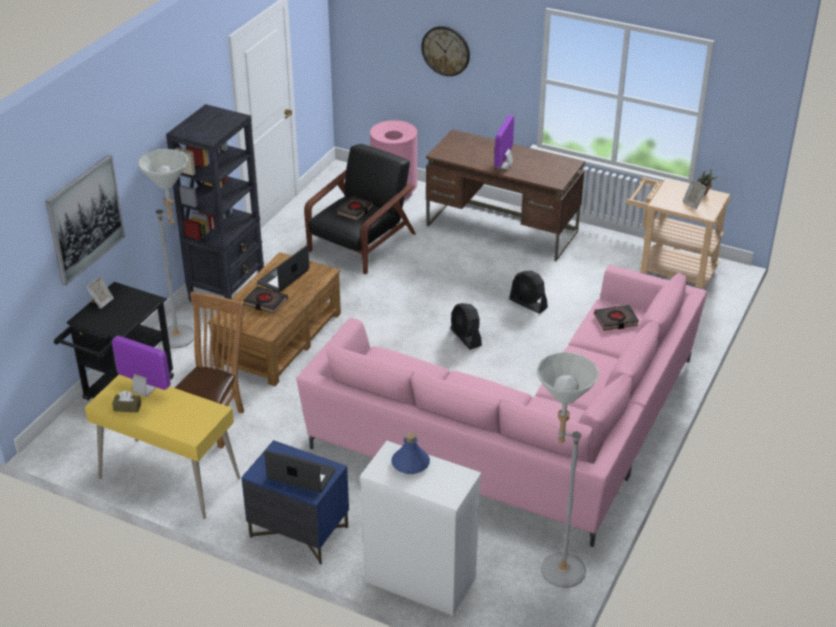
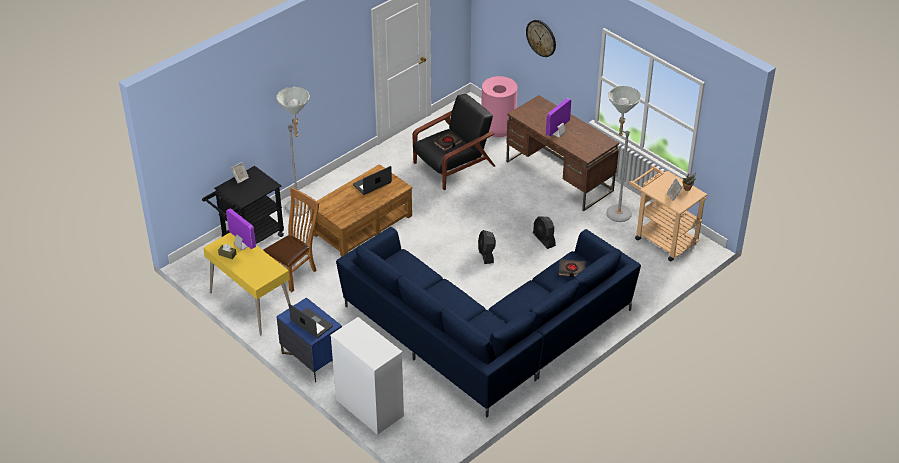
camera: 20 degrees right, 5 degrees up
picture [45,155,125,285] -> none
black bookcase [166,104,264,302] -> none
black book [243,286,288,313] -> none
pink sofa [296,265,707,547] -> blue sofa [336,227,641,417]
blue bottle [391,432,430,474] -> none
grey floor lamp [537,352,599,588] -> grey floor lamp moved to [606,86,641,222]

